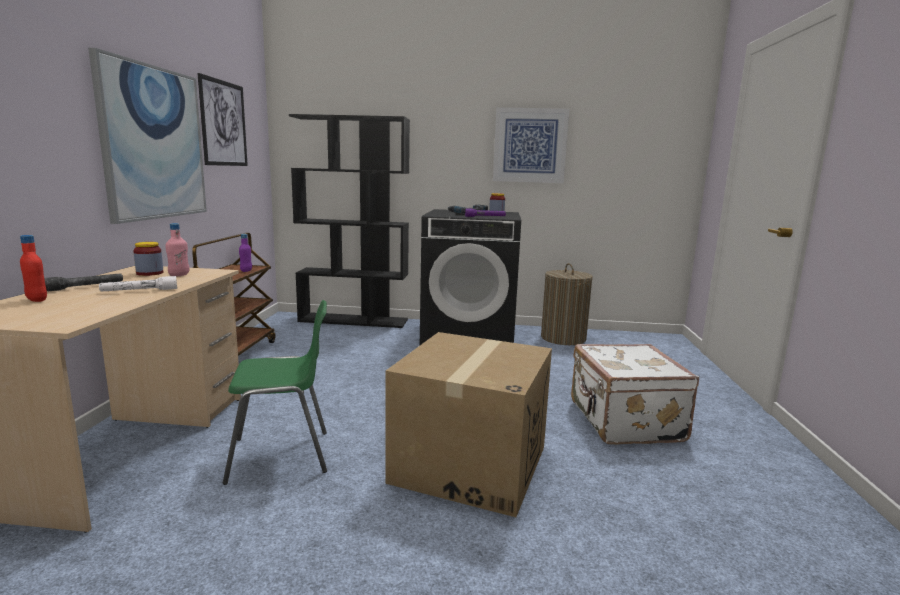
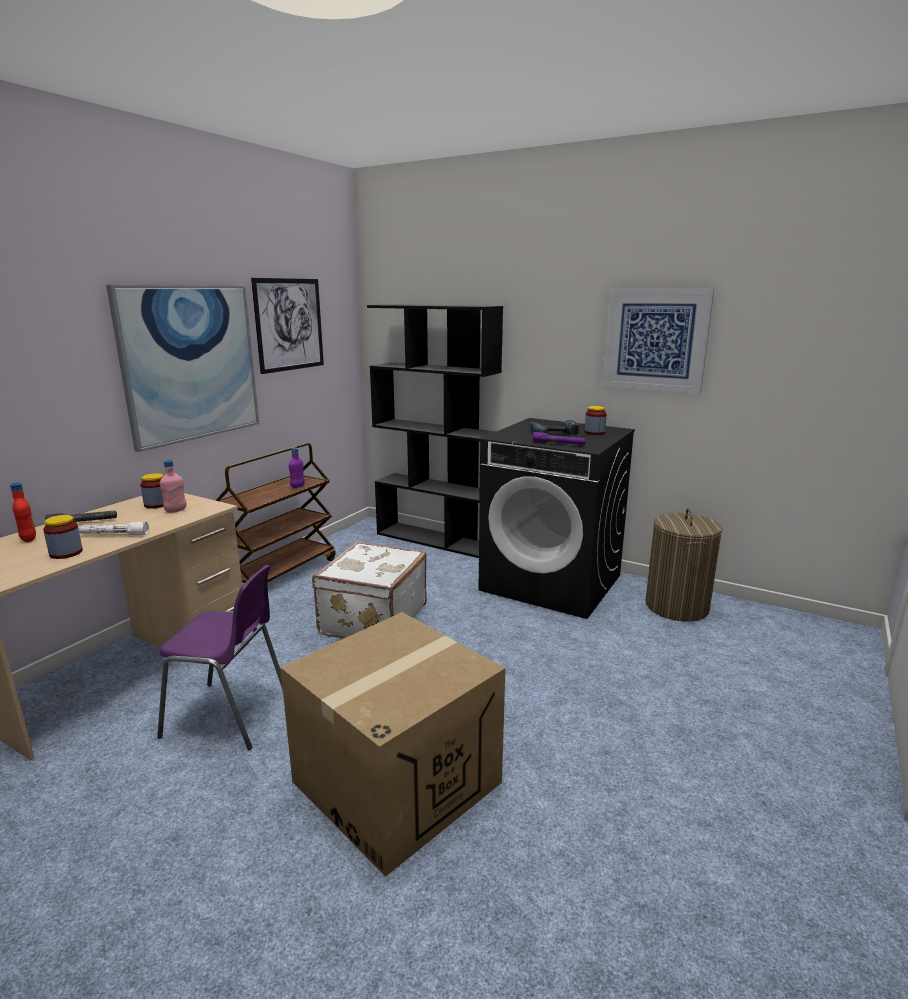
camera: 25 degrees right, 5 degrees up
green chair [223,300,327,485] -> purple chair [157,565,283,750]
white suitcase [571,344,699,445] -> white suitcase moved to [312,541,427,638]
none -> jar [43,515,83,559]

